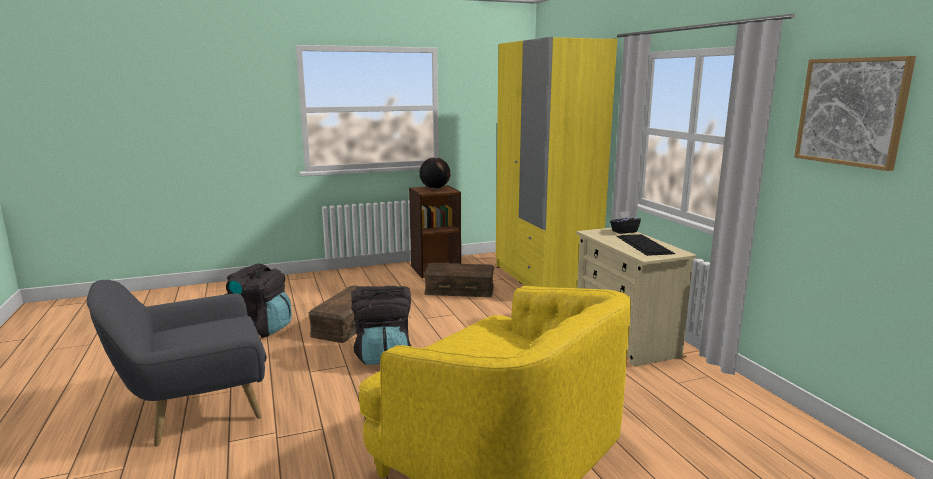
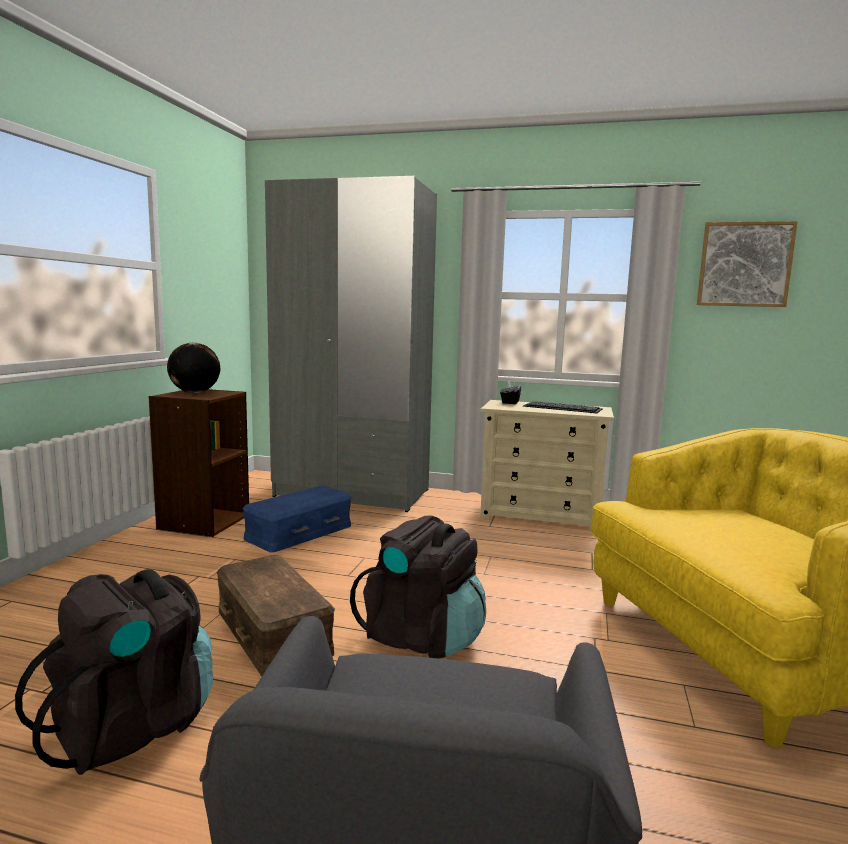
camera: 55 degrees left, 5 degrees down
brown storage box [424,263,494,297] -> blue storage box [242,486,351,553]
yellow wardrobe [496,37,617,288] -> grey wardrobe [265,176,437,512]

